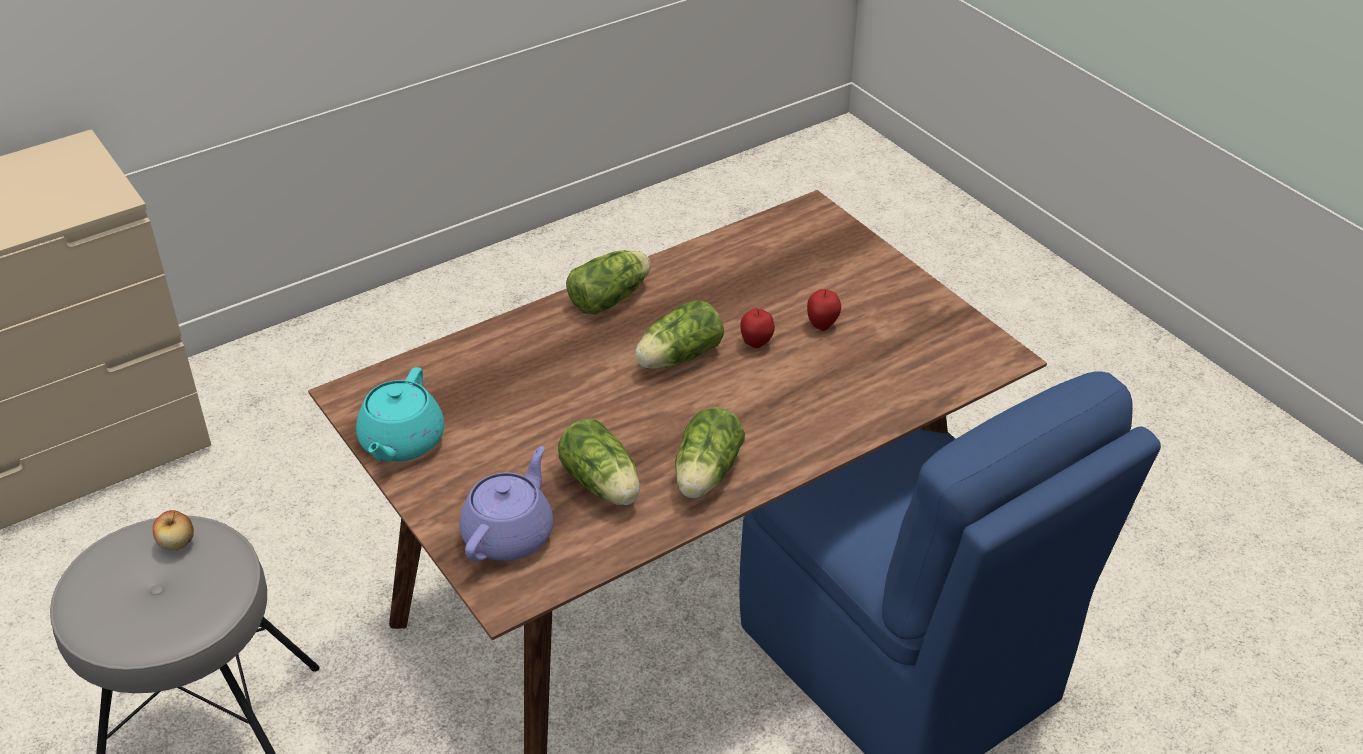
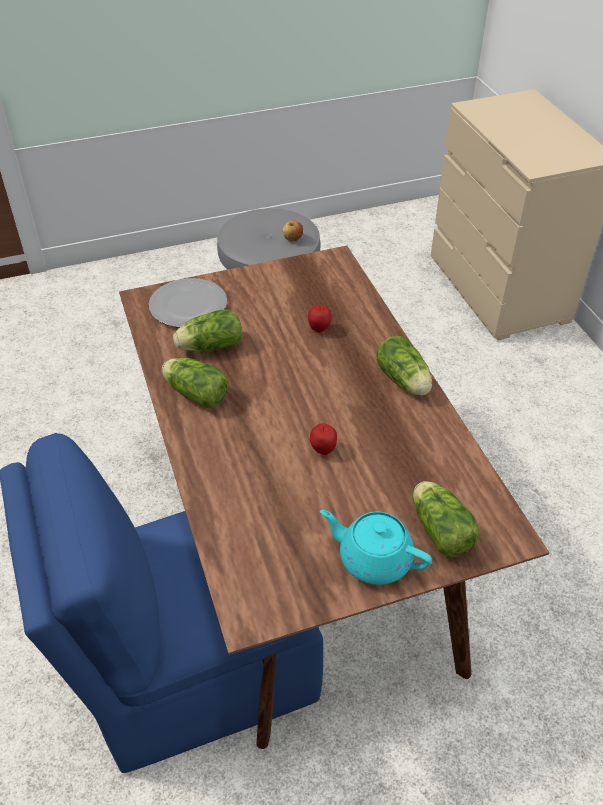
camera: 105 degrees right, 5 degrees up
turquoise teapot [356,367,444,462] -> turquoise teapot moved to [320,510,432,585]
purple teapot [459,446,553,562] -> plate [149,278,227,327]
lettuce [635,300,724,369] -> lettuce moved to [413,481,480,557]
apple [807,289,841,331] -> apple moved to [308,304,332,333]

